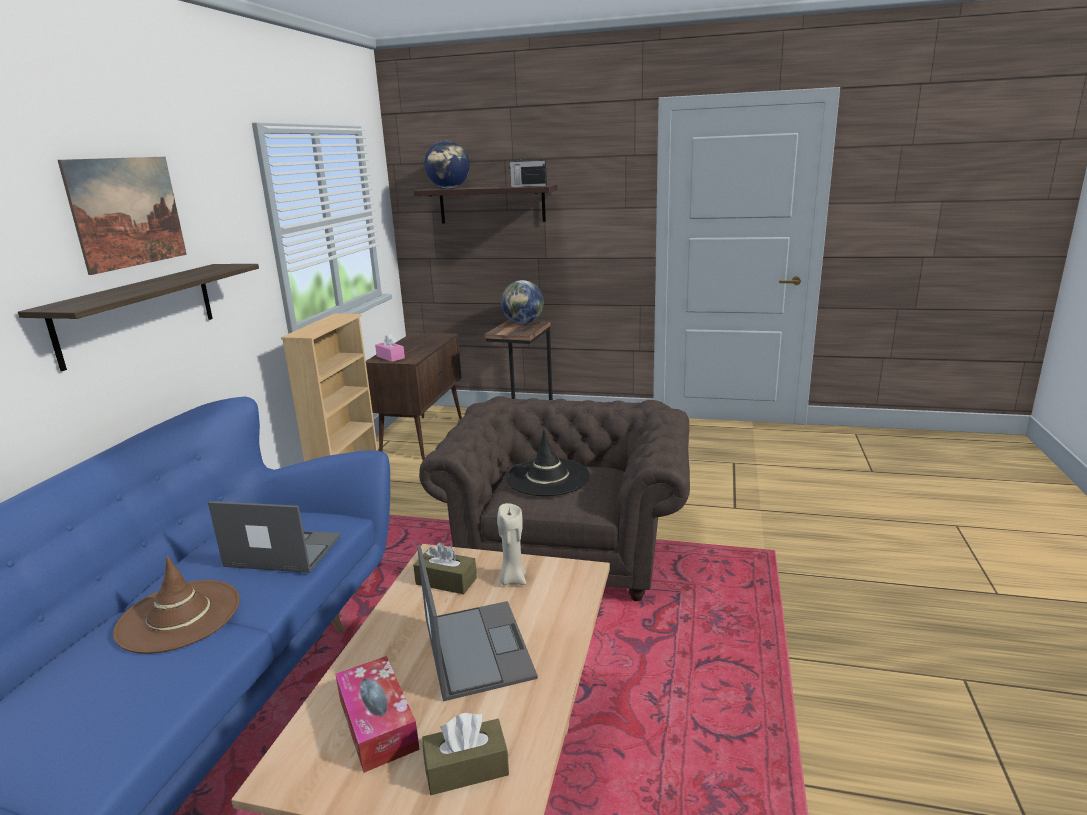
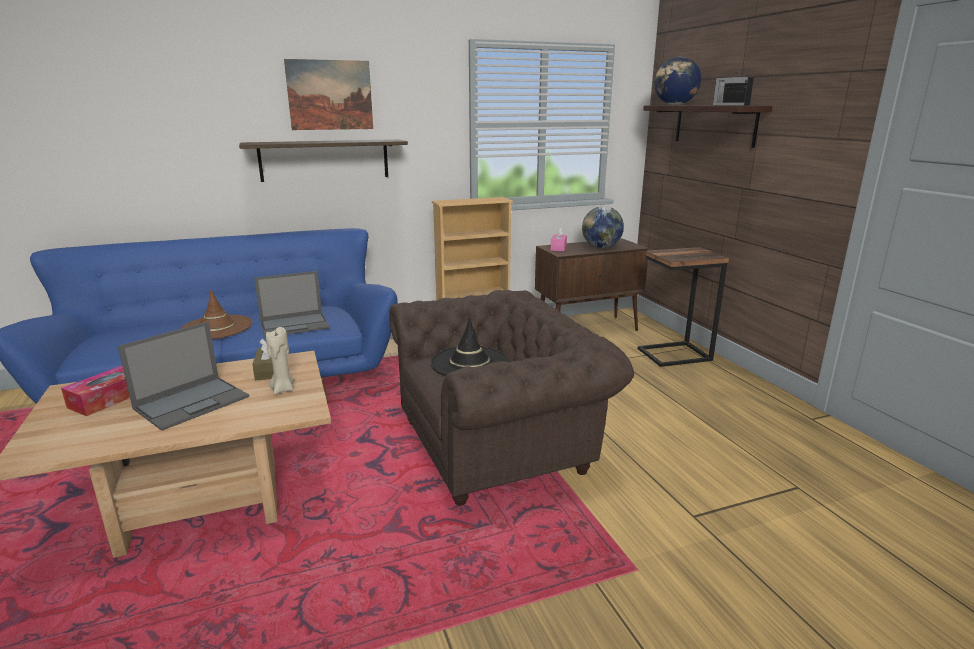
camera: 55 degrees right, 0 degrees up
laptop [208,501,341,573] -> laptop turned 90 degrees clockwise [254,271,330,338]
brown tissue box [422,713,509,795] -> none
globe [501,280,544,324] -> globe moved to [582,206,624,248]

